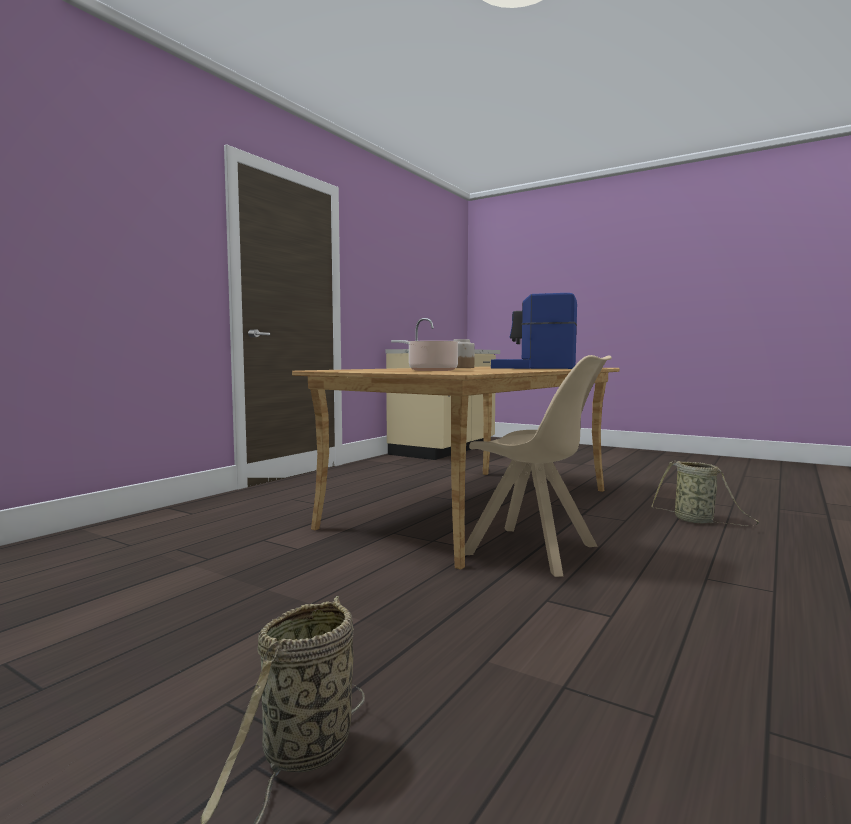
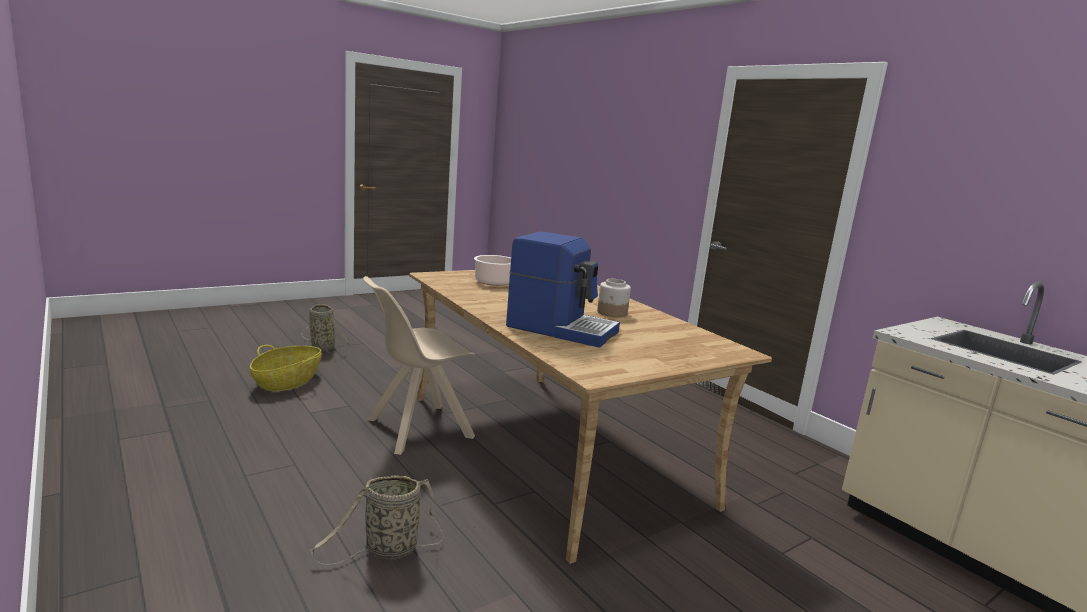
camera: 110 degrees right, 10 degrees up
coffee machine [491,293,577,369] -> coffee machine turned 75 degrees clockwise [506,232,620,348]
none -> basket [250,345,322,391]

